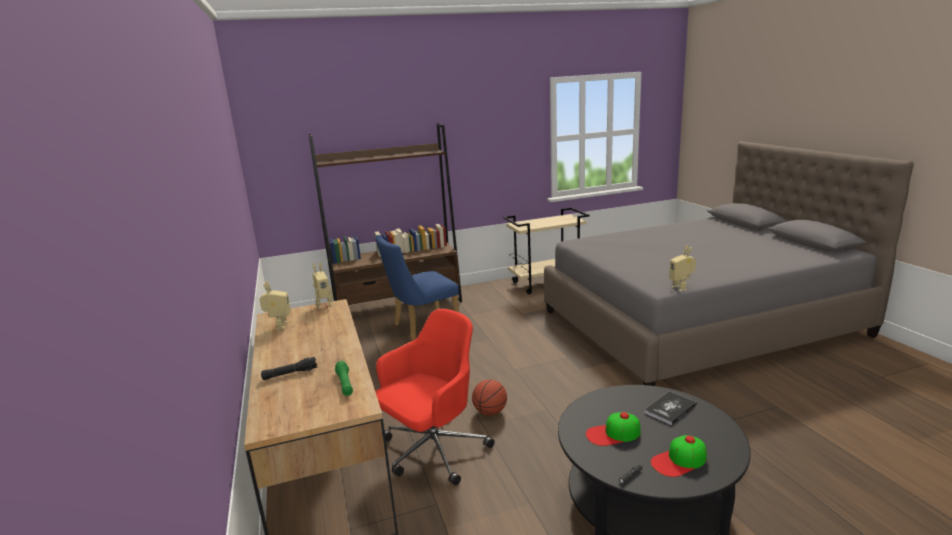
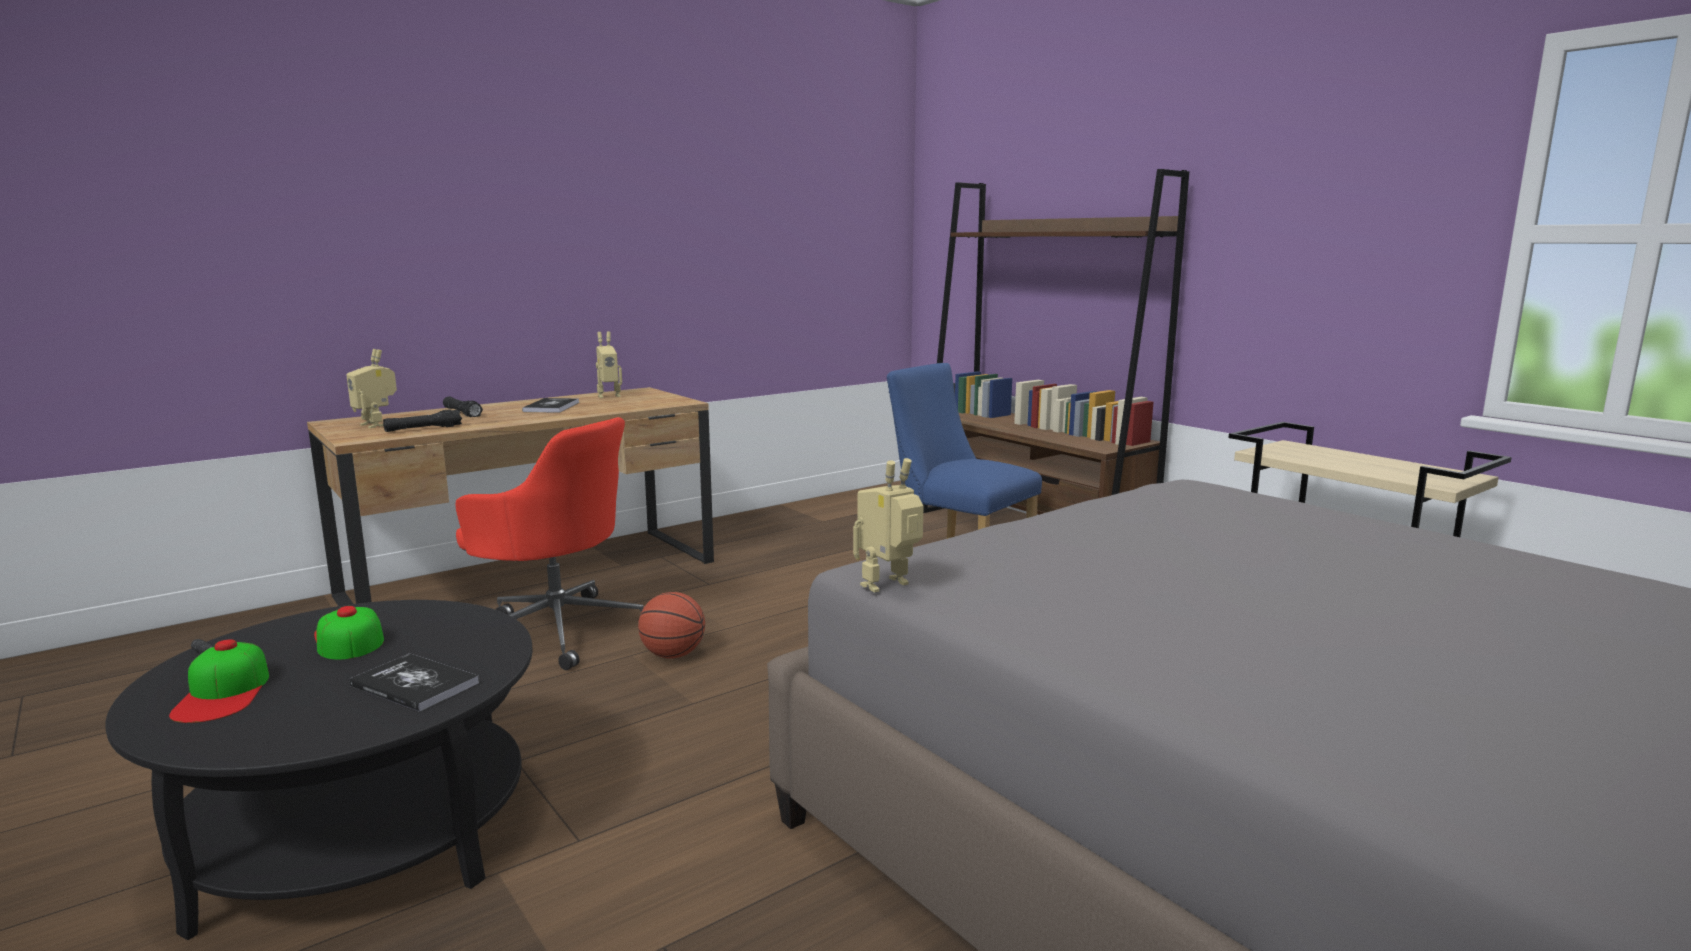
camera: 70 degrees right, 5 degrees down
toy robot [313,262,333,309] -> toy robot moved to [346,349,397,428]
green flashlight [335,361,353,396] -> black flashlight [383,409,462,432]
cap [651,435,707,477] -> cap turned 150 degrees counterclockwise [169,639,269,723]
none -> book [522,398,579,413]

